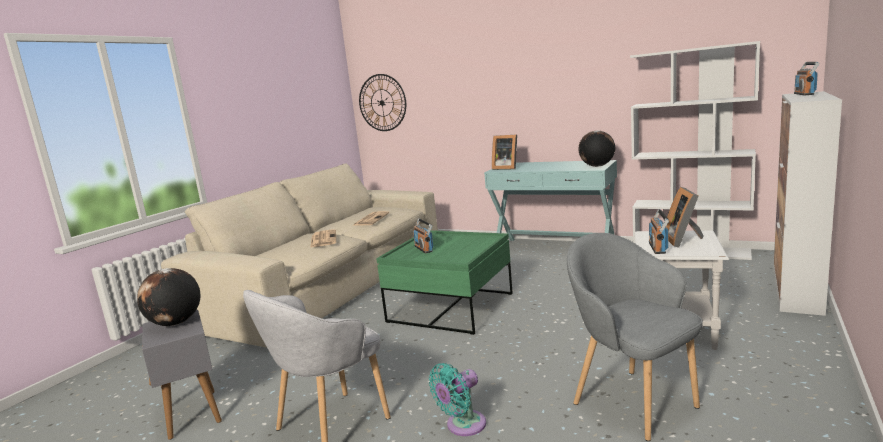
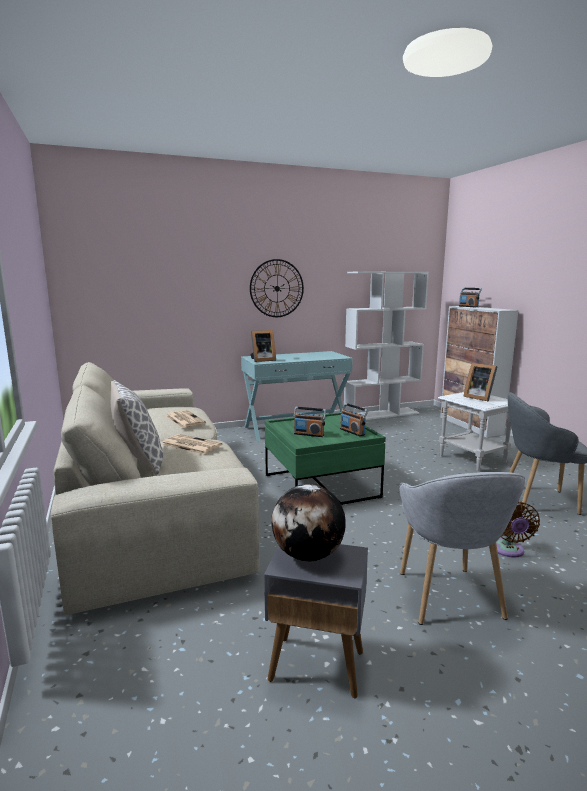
camera: 50 degrees left, 0 degrees up
wall clock [359,74,406,131] -> wall clock moved to [250,259,304,317]
turquoise fan [429,363,486,436] -> brown fan [496,502,540,558]
globe [578,130,615,167] -> none
radio [649,209,669,254] -> radio moved to [340,403,368,436]
none -> pillow [111,380,163,475]

